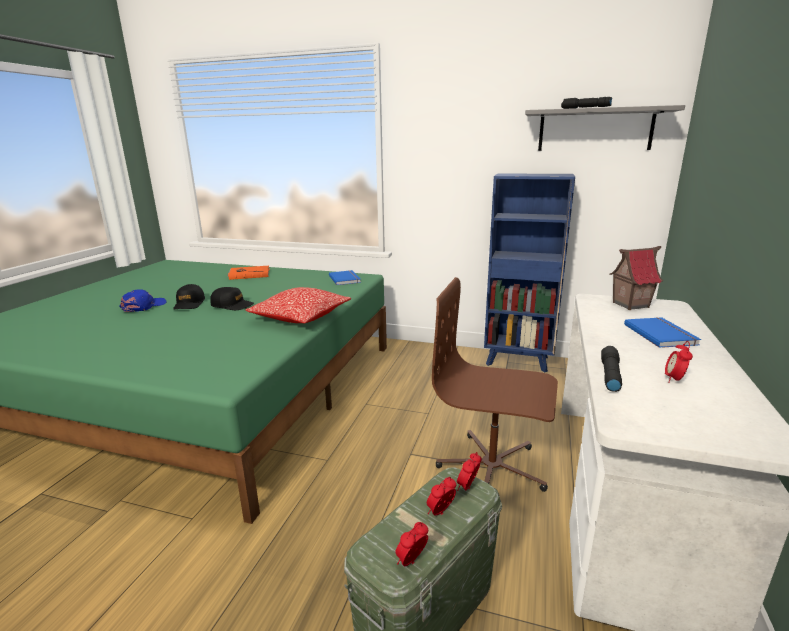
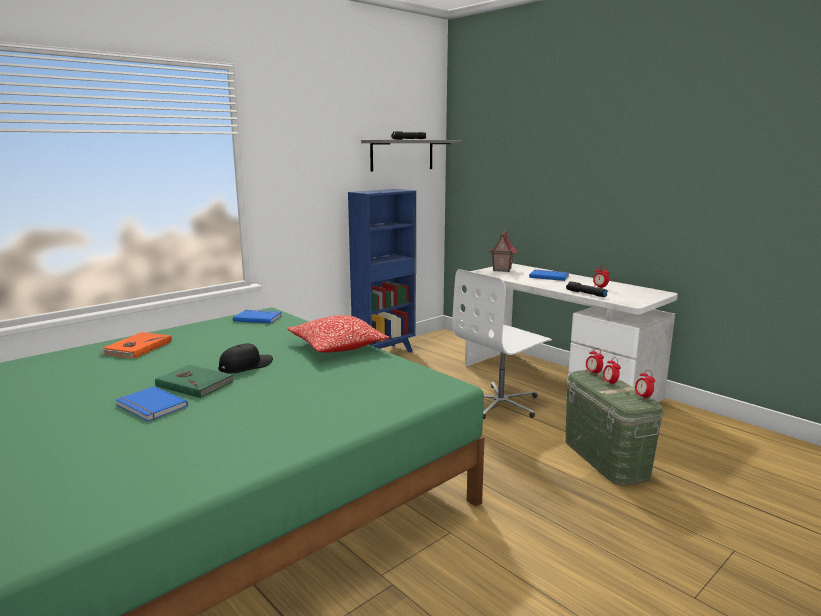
camera: 60 degrees left, 5 degrees down
blue cap [119,289,166,312] -> blue book [116,386,188,421]
black cap [173,284,205,309] -> green book [155,365,234,398]
brown office chair [432,277,558,492] -> white office chair [452,269,552,419]

